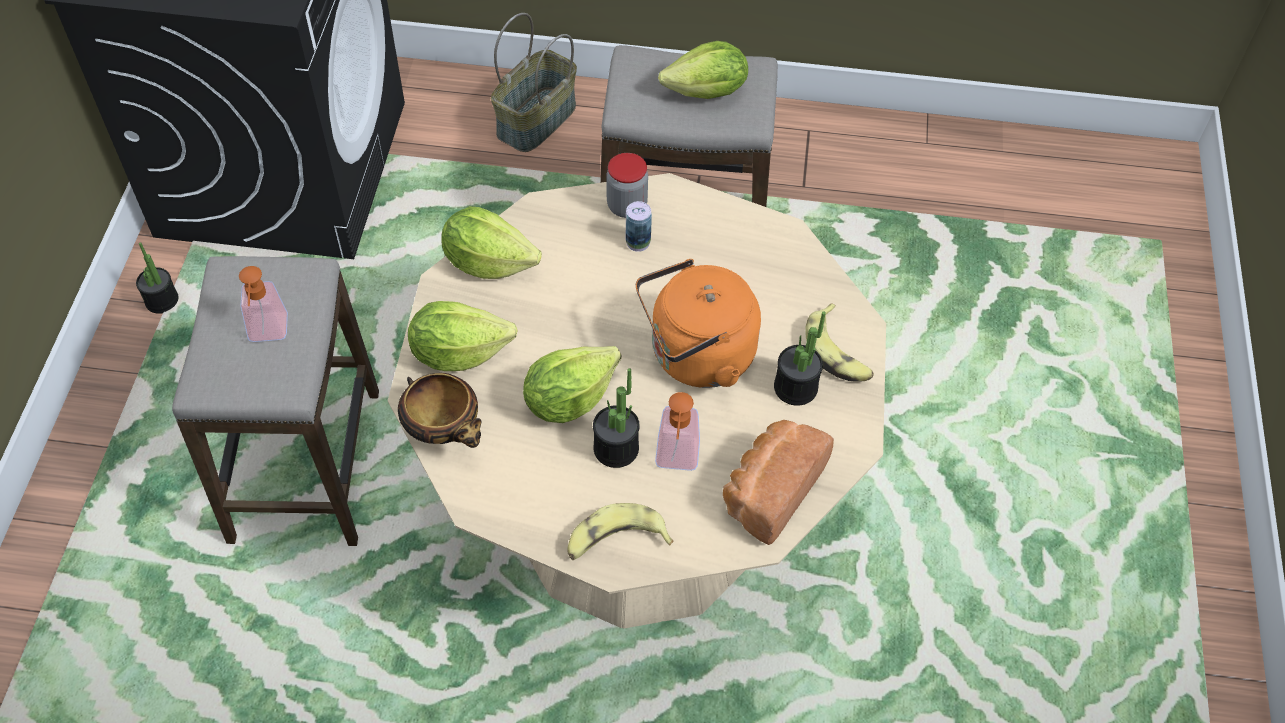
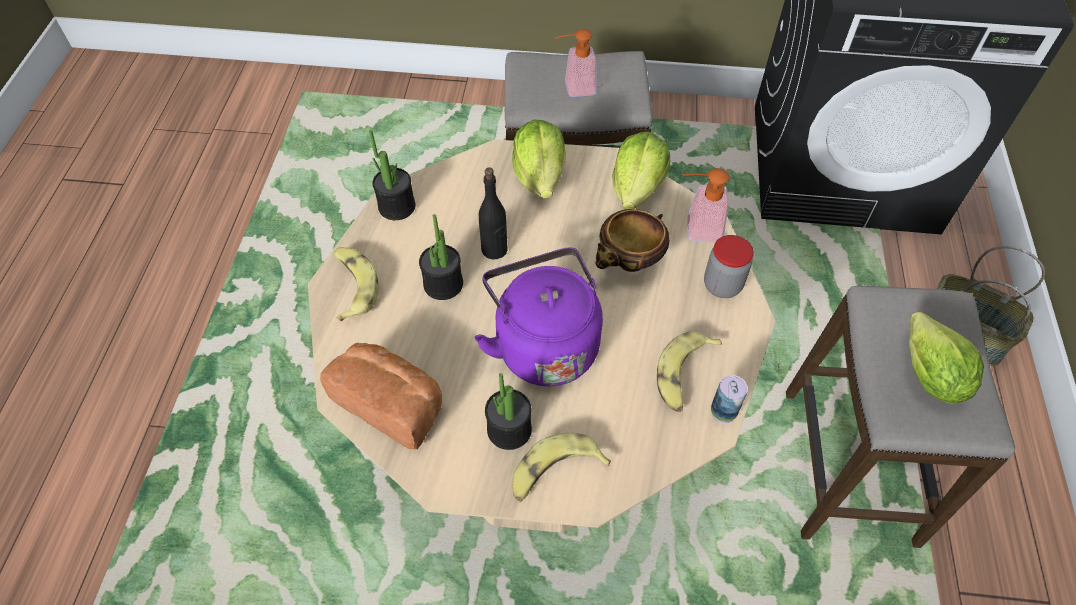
camera: 90 degrees right, 0 degrees up
potted plant [136,242,179,314] -> potted plant moved to [369,130,415,220]
bowl [398,373,482,448] -> bowl moved to [596,209,670,272]
lettuce [523,346,621,423] -> black bottle [479,167,508,259]
can [626,201,652,252] -> can moved to [711,375,748,423]
orange kettle [636,259,761,388] -> purple kettle [475,247,603,386]
soap dispenser [655,392,700,471] -> soap dispenser moved to [682,168,729,242]
none -> banana [657,331,722,412]

